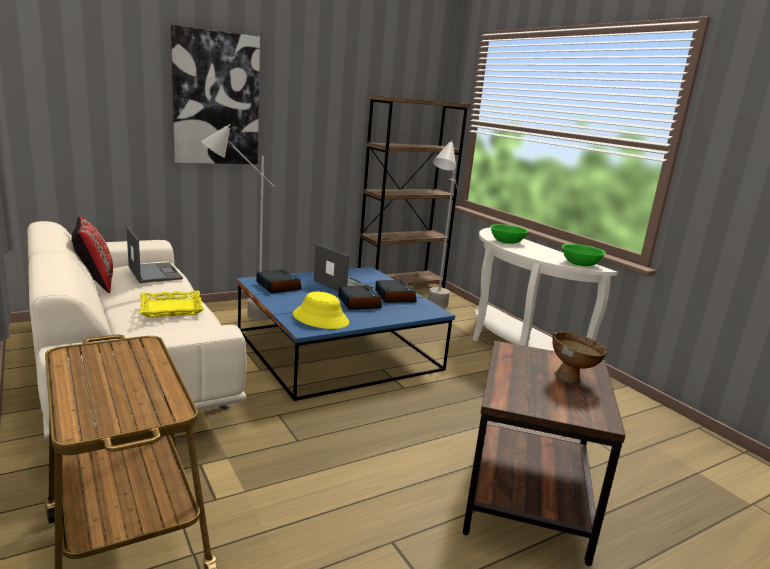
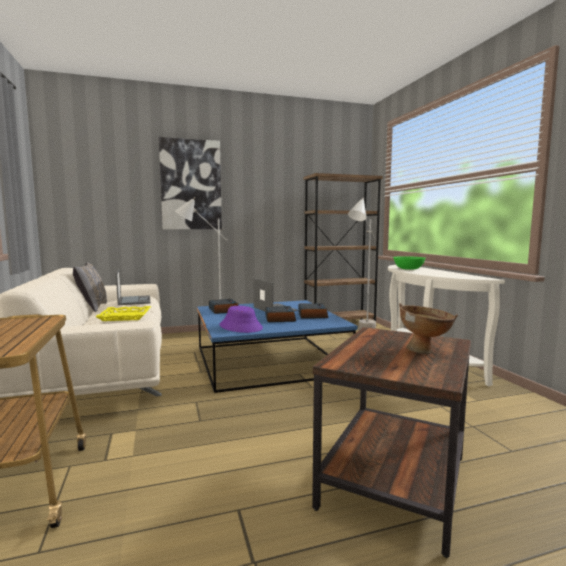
camera: 15 degrees right, 10 degrees down
red pillow [71,216,113,293] -> grey pillow [73,262,107,312]
yellow hat [293,291,349,329] -> purple hat [219,306,263,333]
green bowl [562,244,606,266] -> none

